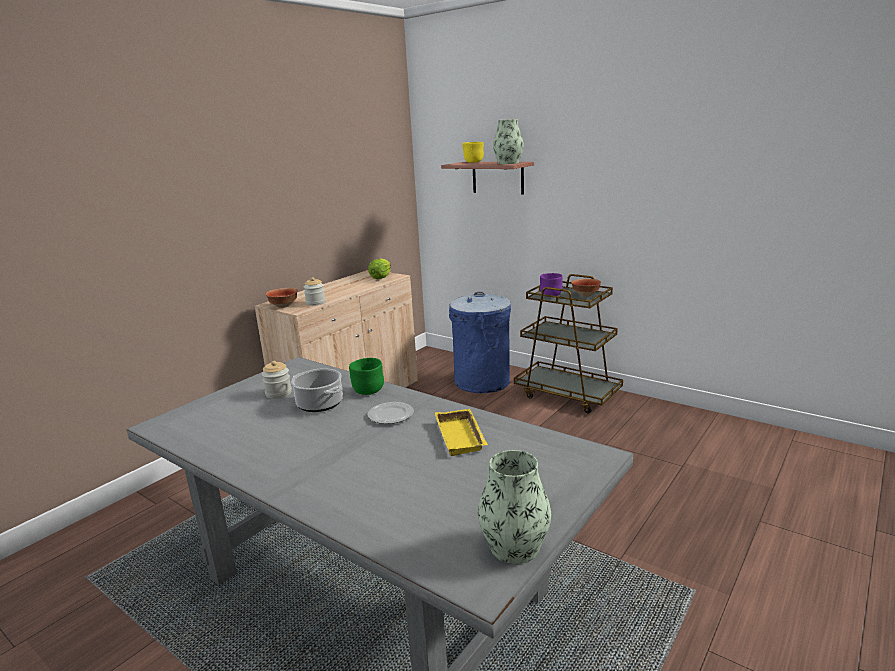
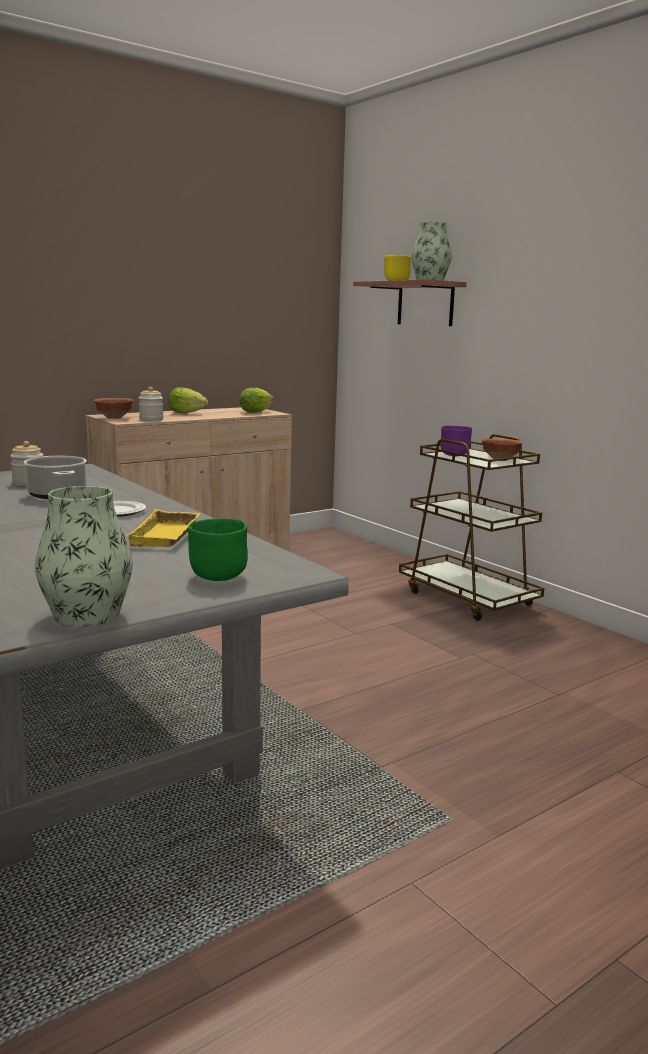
camera: 15 degrees right, 5 degrees down
green bowl [349,358,384,395] -> green bowl moved to [188,518,248,581]
blue trash can [449,292,511,393] -> none
none -> lettuce [168,387,209,413]

